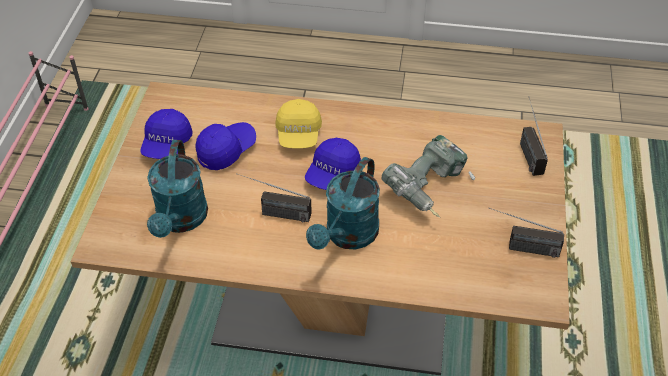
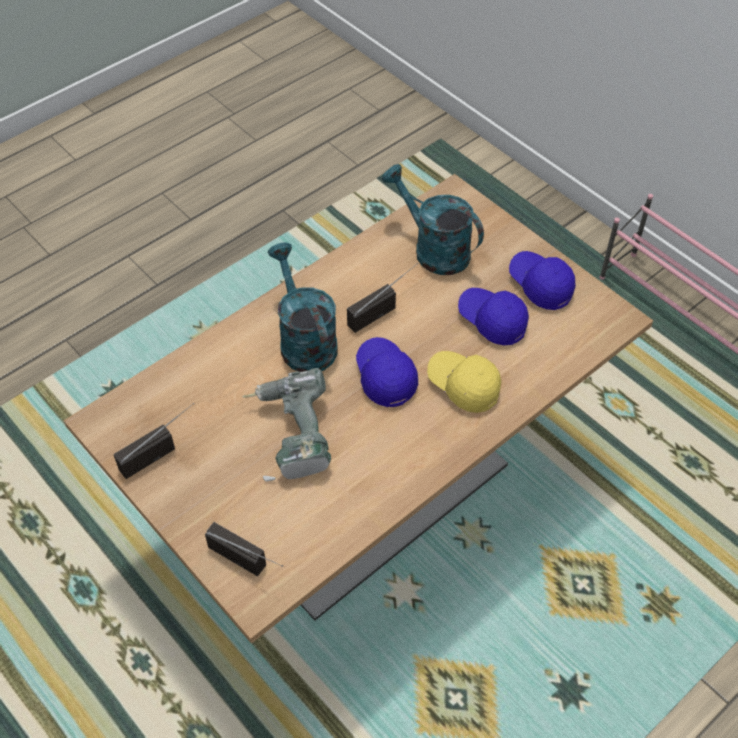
camera: 130 degrees right, 5 degrees up
blue cap [195,122,256,170] -> blue cap turned 135 degrees clockwise [458,288,529,345]

